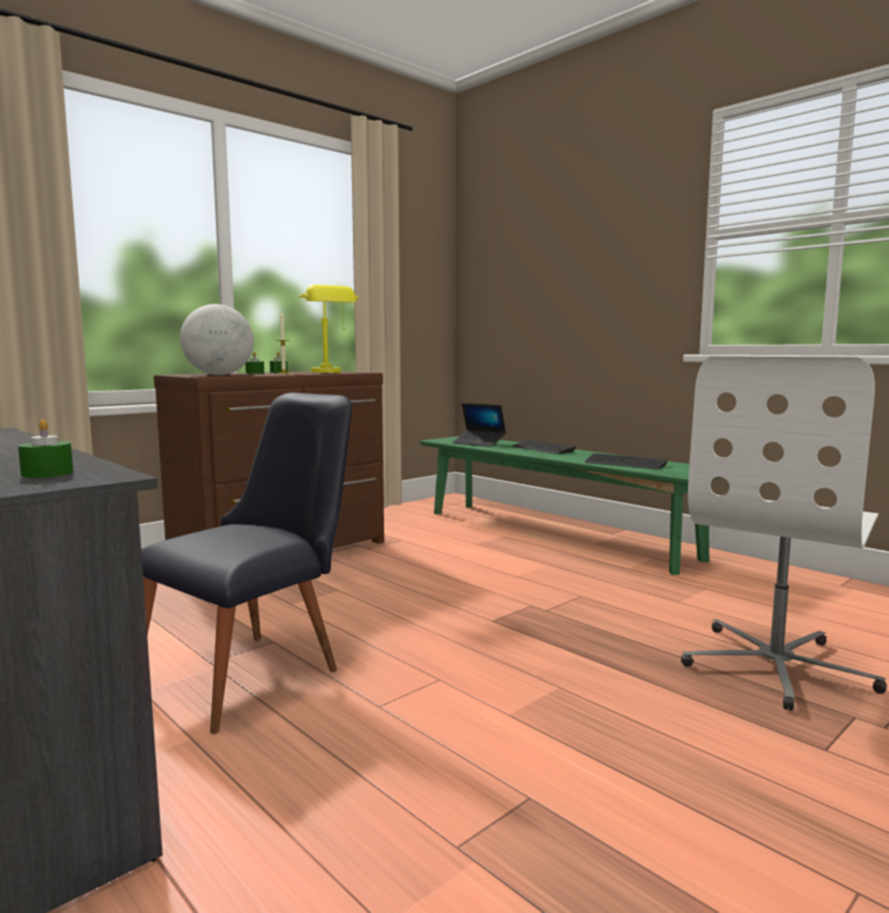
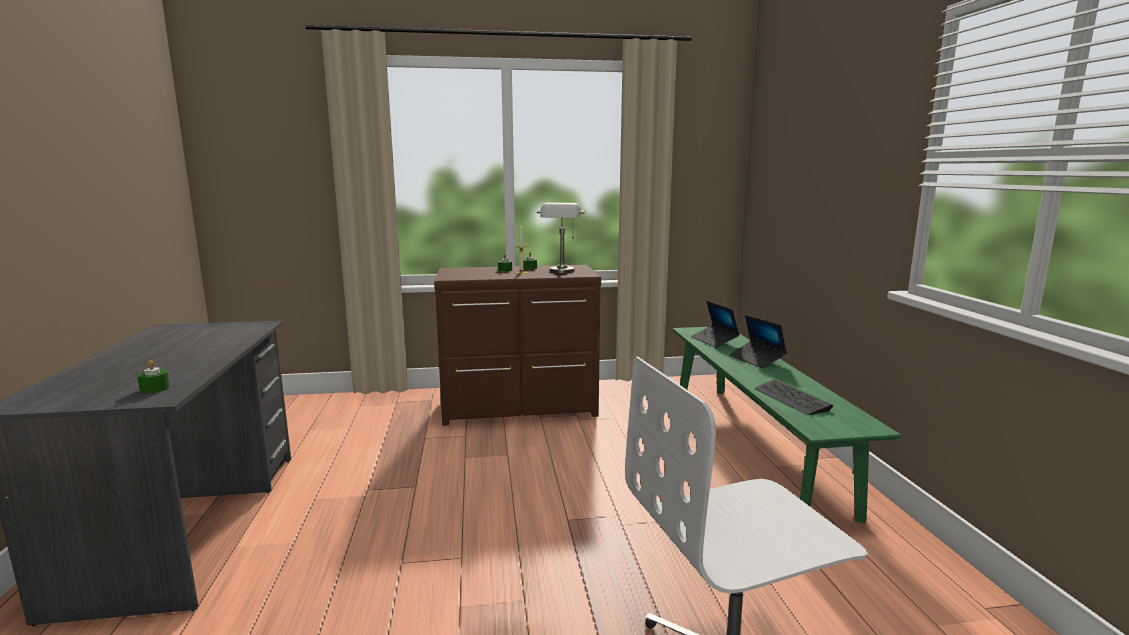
camera: 35 degrees right, 5 degrees up
black chair [141,393,352,734] -> none
globe [180,304,254,375] -> none
yellow table lamp [298,285,358,373] -> grey table lamp [537,203,585,274]
keyboard [512,439,576,454] -> laptop [729,315,787,368]

